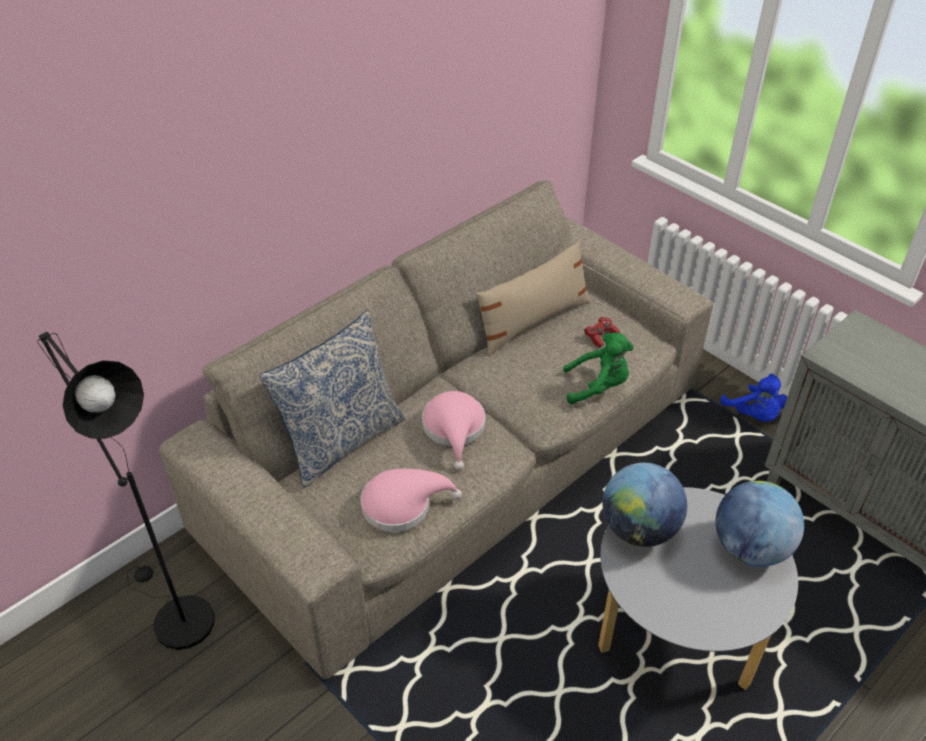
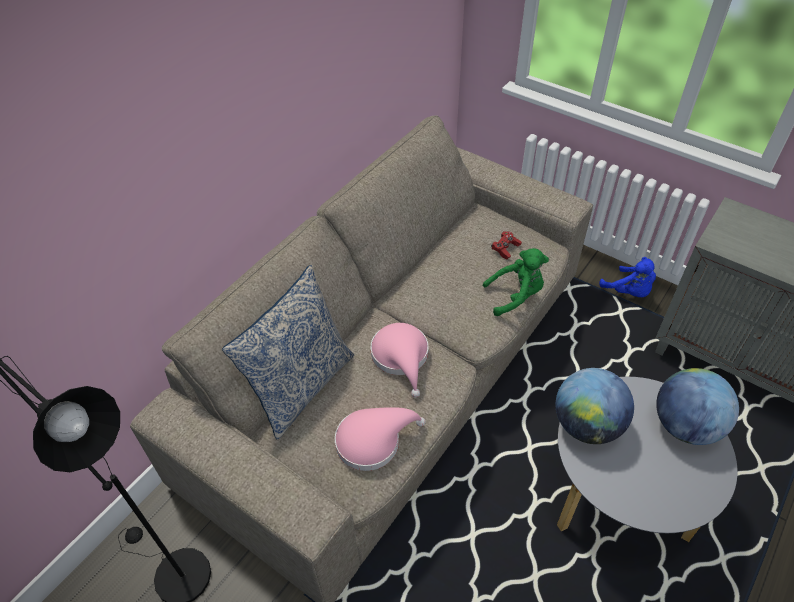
camera: 10 degrees left, 5 degrees up
beige pillow [475,241,591,356] -> none

